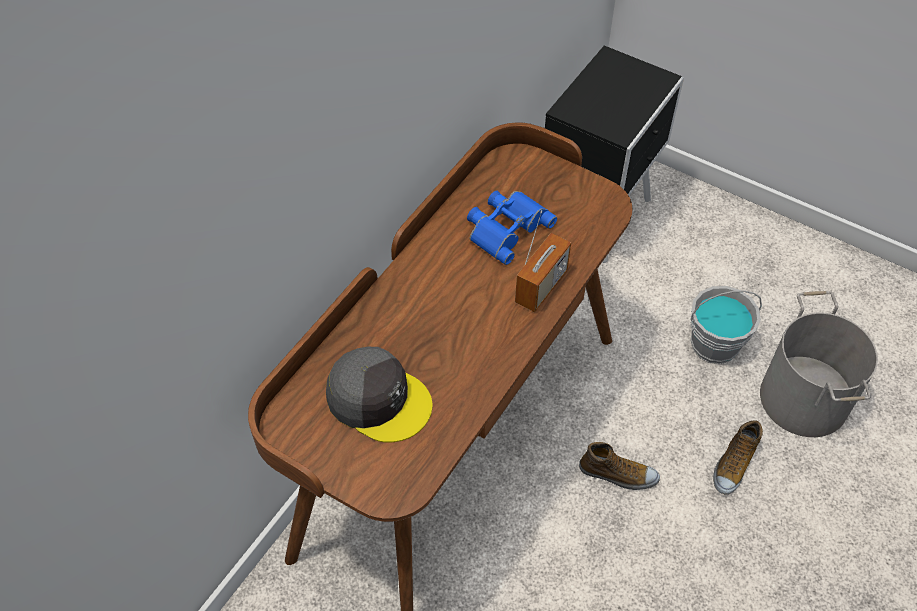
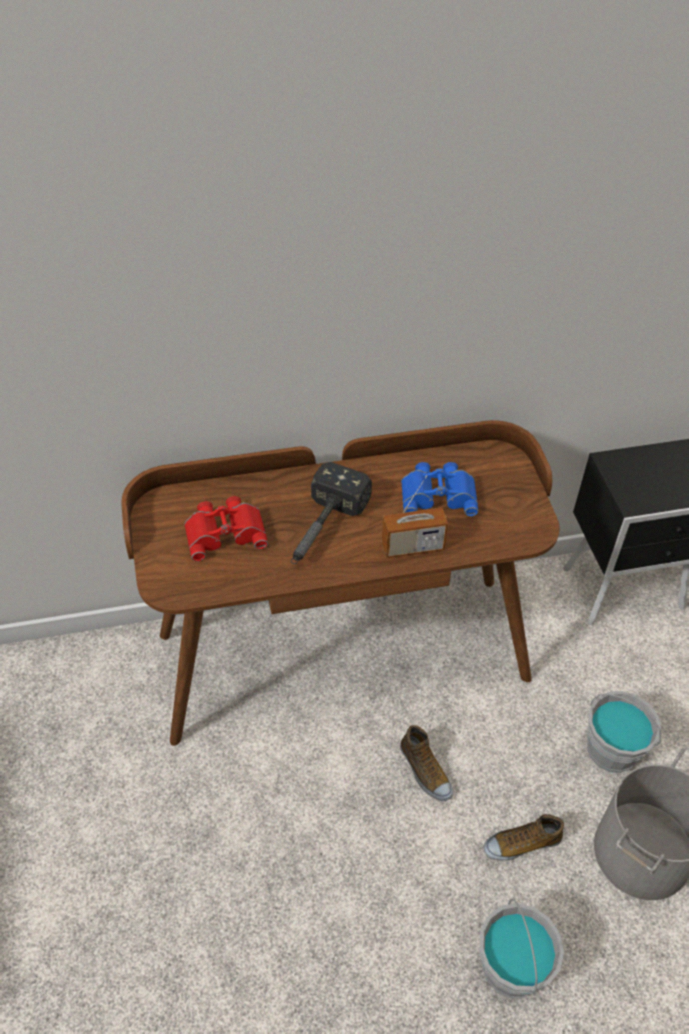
camera: 45 degrees right, 5 degrees down
grey cap [326,347,432,442] -> red binoculars [184,496,268,561]
none -> hammer [291,462,372,564]
none -> grey bucket [479,899,564,998]

